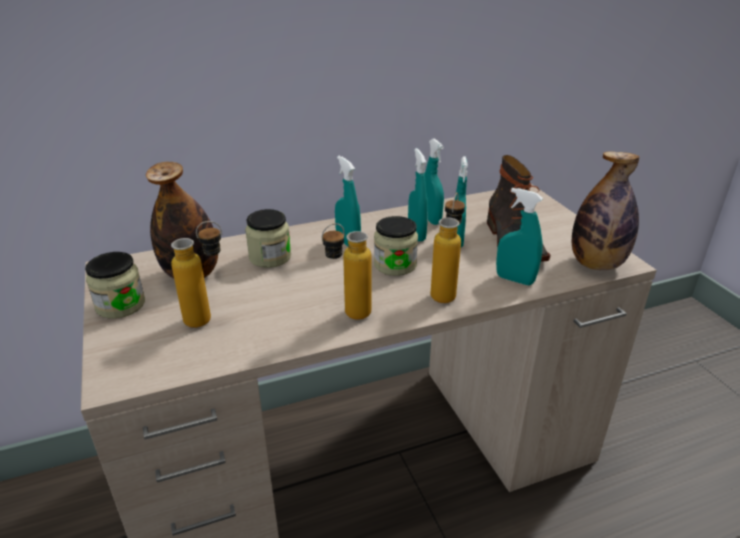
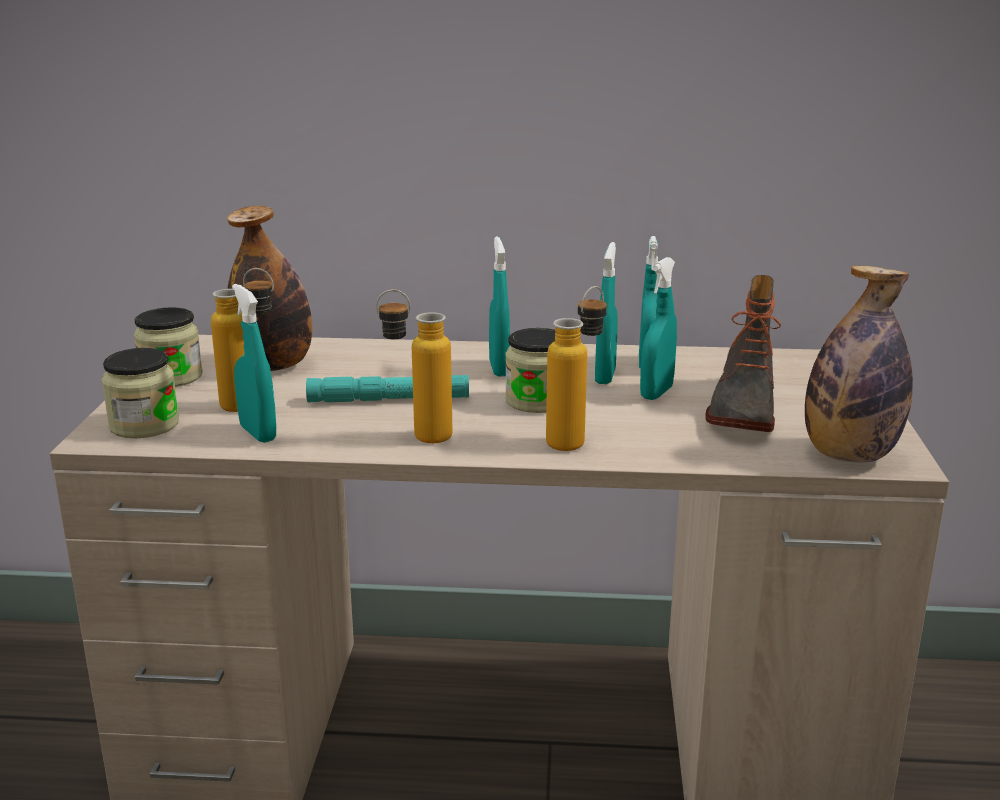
camera: 25 degrees right, 10 degrees down
jar [245,209,291,268] -> jar moved to [101,348,179,438]
turquoise spray bottle [496,188,543,285] -> turquoise spray bottle moved to [232,284,276,443]
none -> turquoise flashlight [306,375,469,403]

